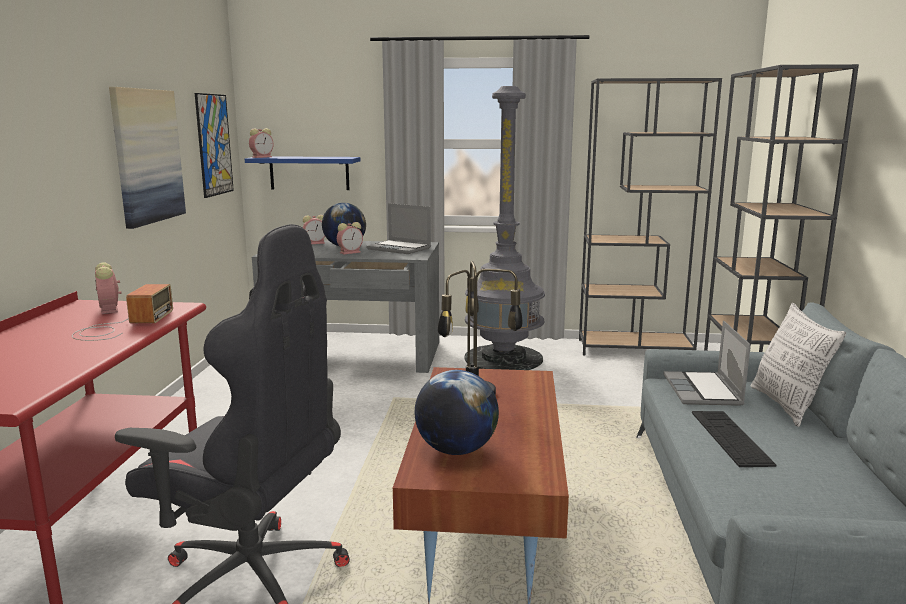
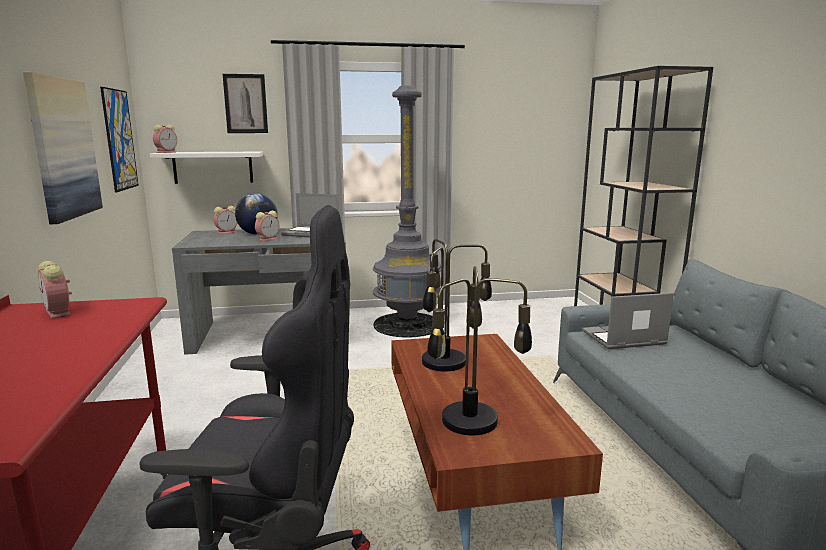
camera: 15 degrees left, 0 degrees up
radio [72,284,173,341] -> none
blue shelf [245,156,361,190] -> white shelf [150,151,263,184]
globe [415,370,499,455] -> table lamp [427,266,532,435]
bookcase [579,78,722,355] -> none
laptop [663,321,751,406] -> laptop turned 90 degrees clockwise [582,293,674,349]
keyboard [692,411,776,467] -> none
pillow [751,303,846,427] -> none
none -> picture [223,74,268,133]

